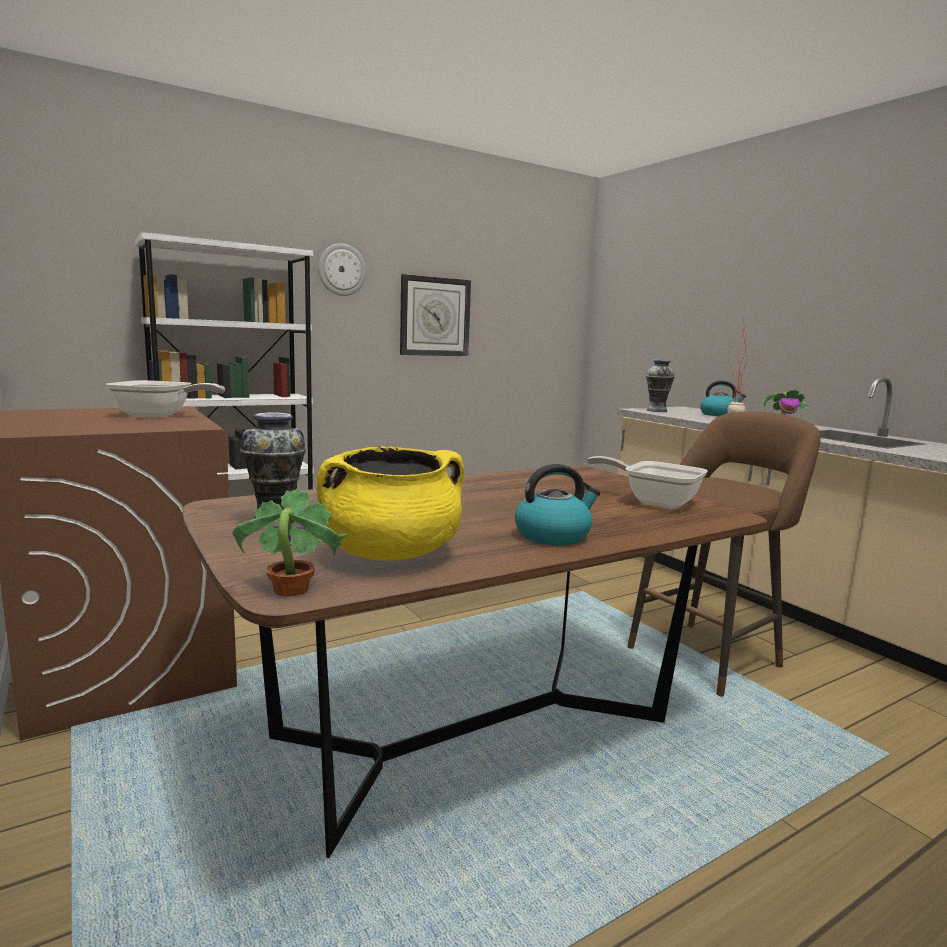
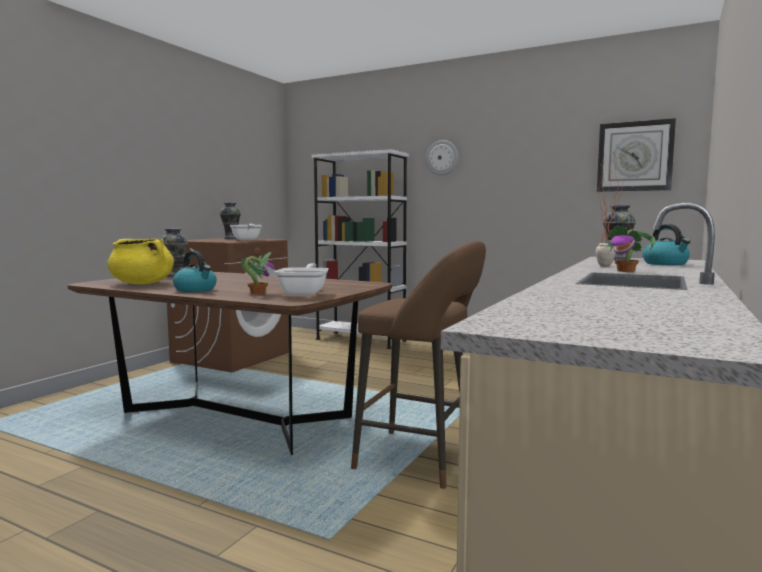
camera: 60 degrees right, 5 degrees down
potted plant [232,488,348,597] -> potted plant moved to [241,252,275,294]
wall clock [400,274,471,356] -> wall clock moved to [597,118,676,192]
none -> vase [220,202,241,239]

